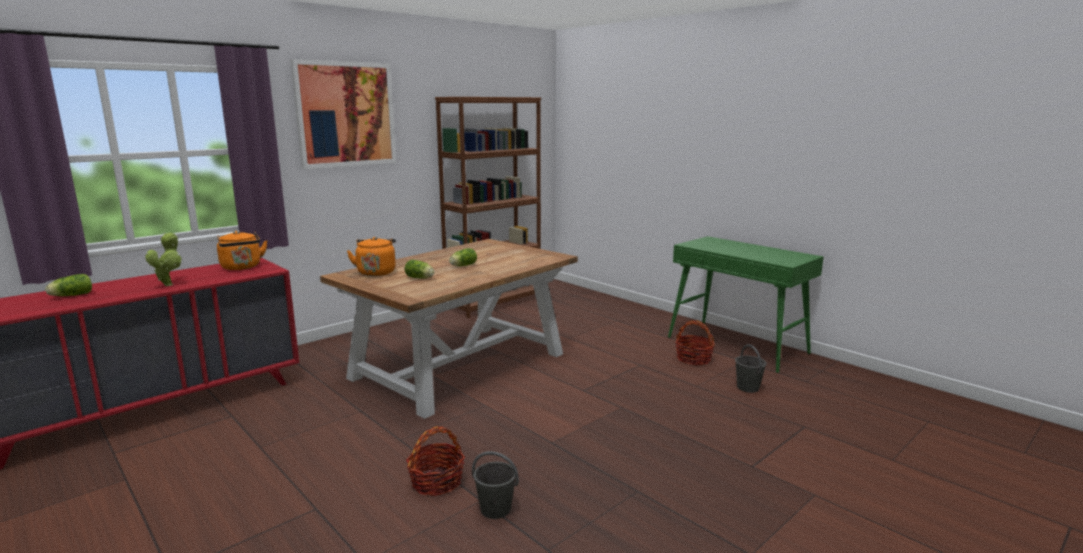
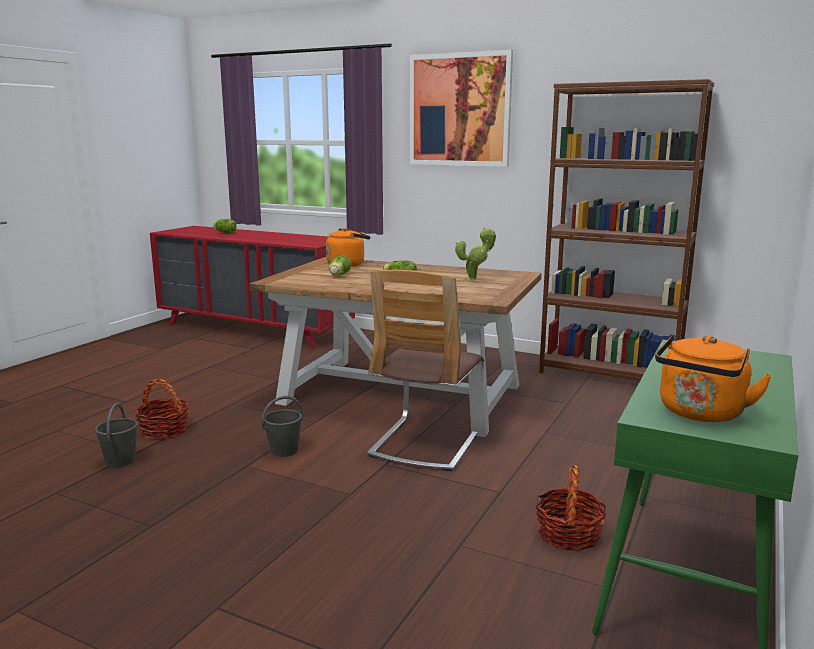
camera: 70 degrees right, 0 degrees up
potted plant [145,232,182,286] -> potted plant moved to [455,228,496,280]
orange kettle [217,231,267,270] -> orange kettle moved to [655,335,772,422]
grey bucket [735,344,767,393] -> grey bucket moved to [262,396,303,457]
none -> chair [367,270,484,471]

